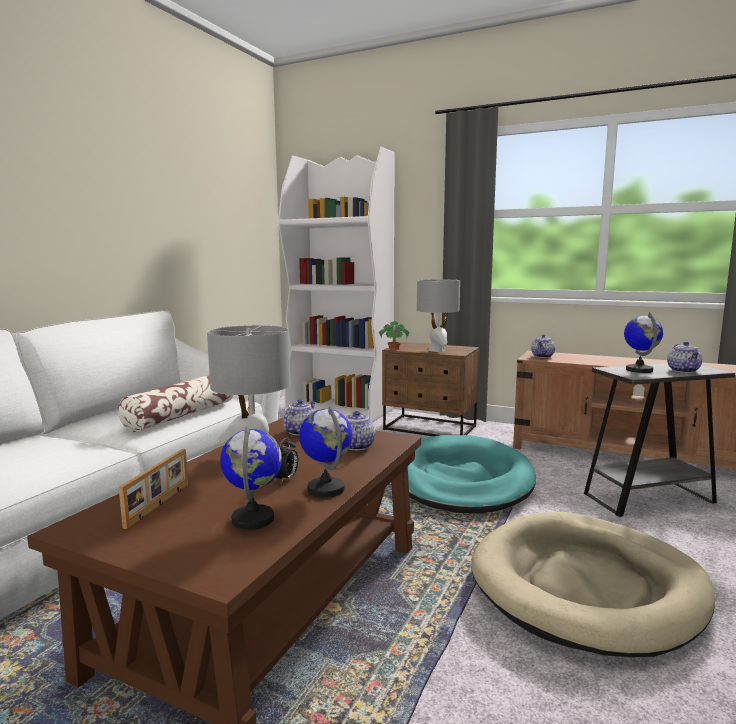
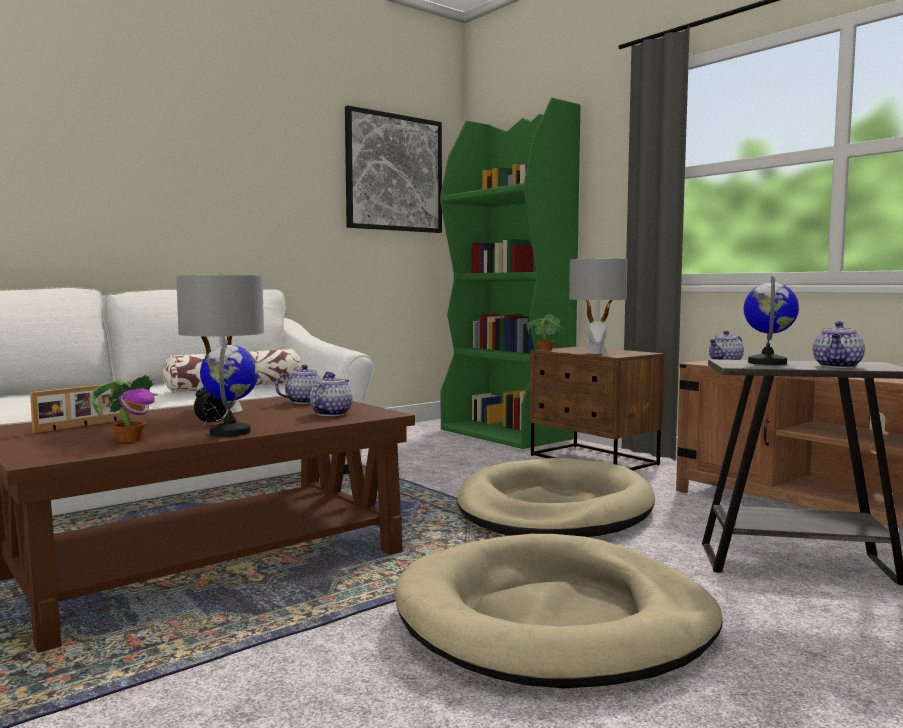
camera: 25 degrees right, 5 degrees down
globe [220,427,282,530] -> potted plant [90,375,159,442]
white bookcase [278,147,395,423] -> green bookcase [440,98,580,449]
turquoise dog bed [408,435,536,513] -> beige dog bed [457,458,655,537]
none -> picture [345,105,442,233]

